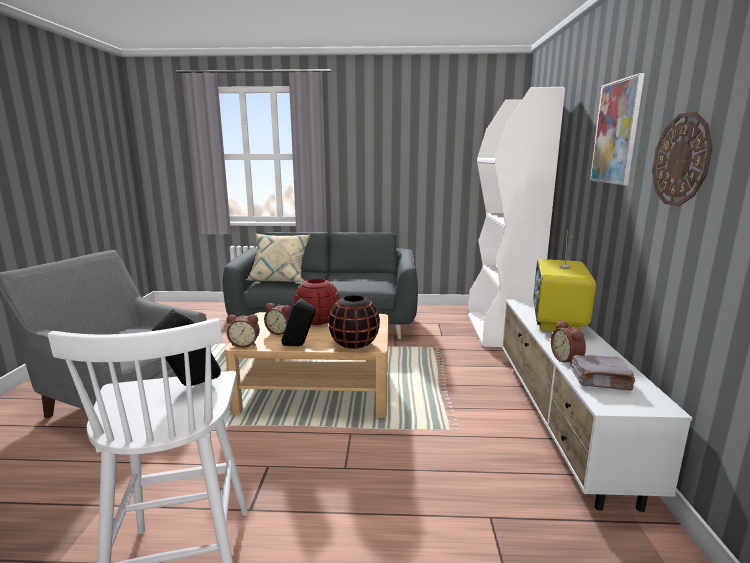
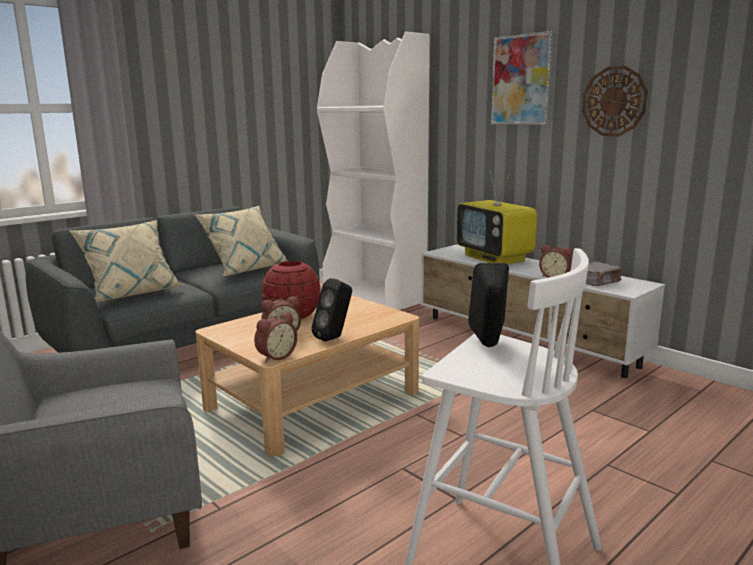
camera: 45 degrees left, 0 degrees up
black vase [328,295,380,349] -> none
none -> beige pillow [194,206,287,276]

